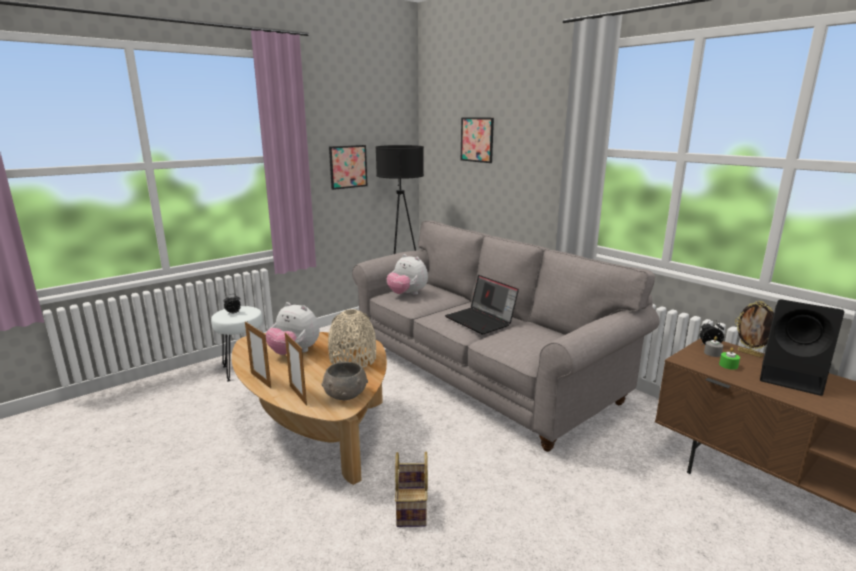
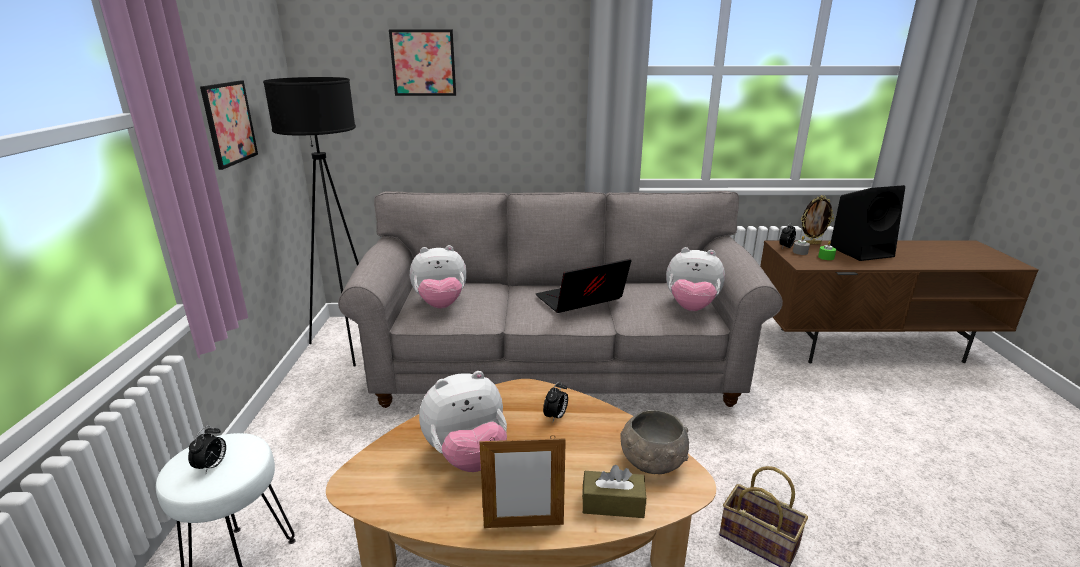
camera: 50 degrees left, 5 degrees up
picture frame [285,332,307,406] -> brown tissue box [582,465,646,518]
beige vase [328,309,376,368] -> alarm clock [543,381,568,422]
laptop [445,275,519,335] -> laptop turned 150 degrees clockwise [536,259,631,313]
none -> plush toy [666,247,725,311]

